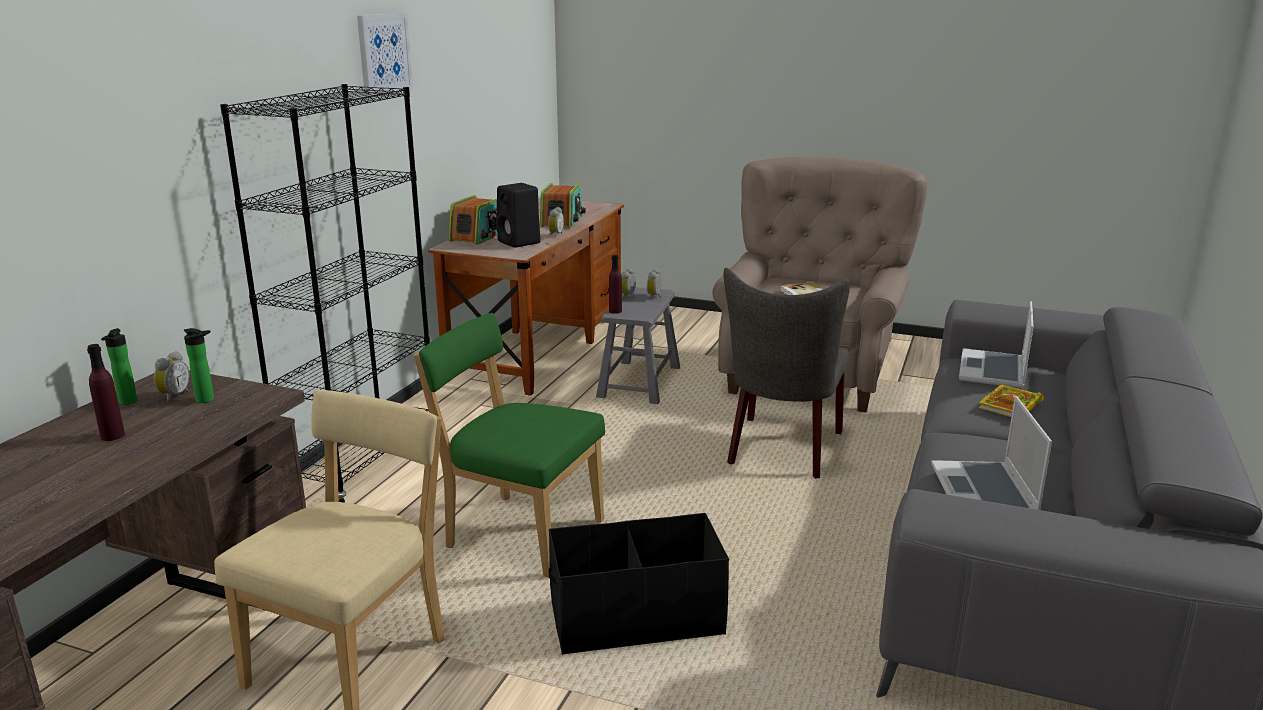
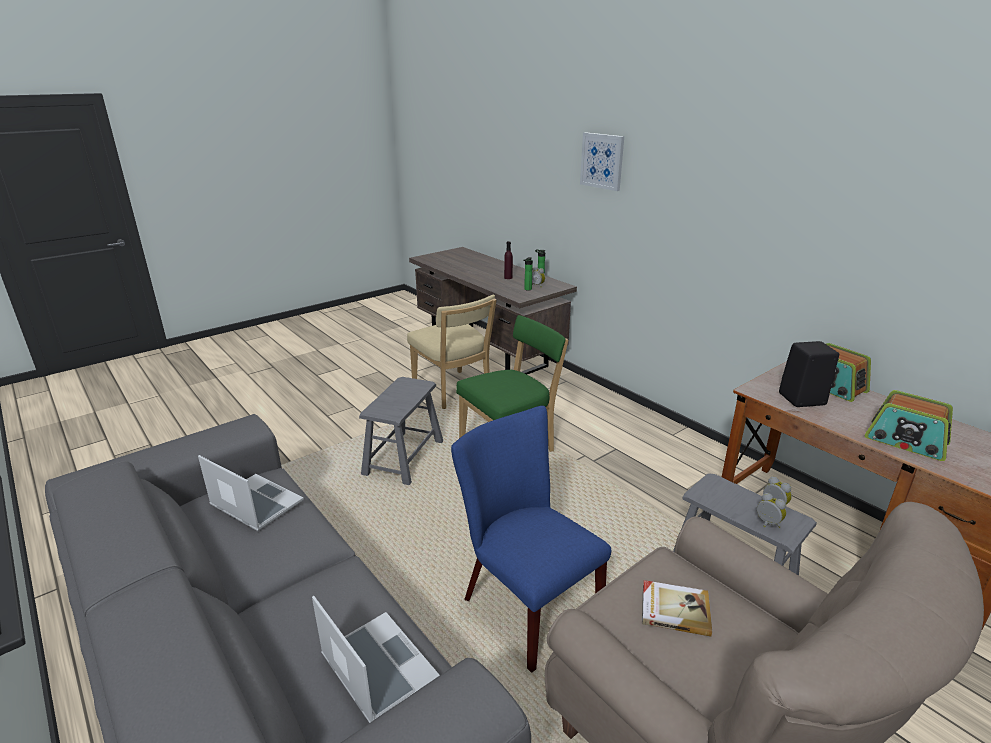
camera: 120 degrees right, 5 degrees up
black bookcase [220,84,430,503] -> none
picture [357,13,413,98] -> picture moved to [580,132,624,191]
alarm clock [548,207,564,238] -> none
black storage box [549,513,729,655] -> grey stool [359,377,443,485]
purple bottle [609,255,622,314] -> none
grey chair [724,268,850,479] -> blue chair [451,406,611,673]
book [978,384,1044,417] -> none

